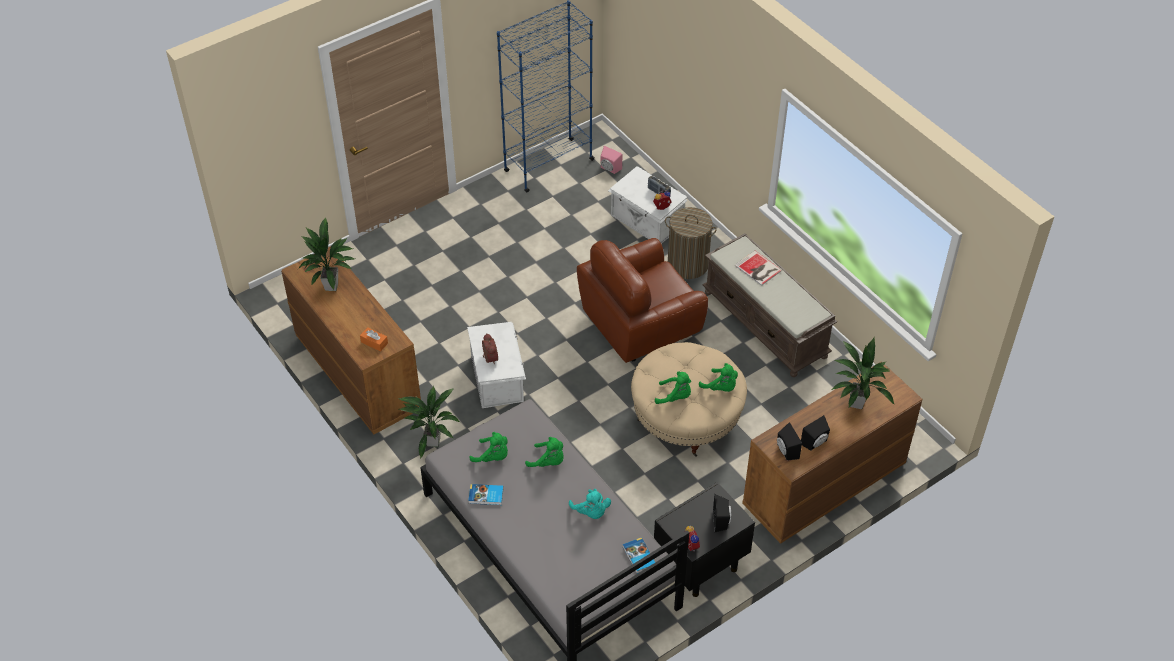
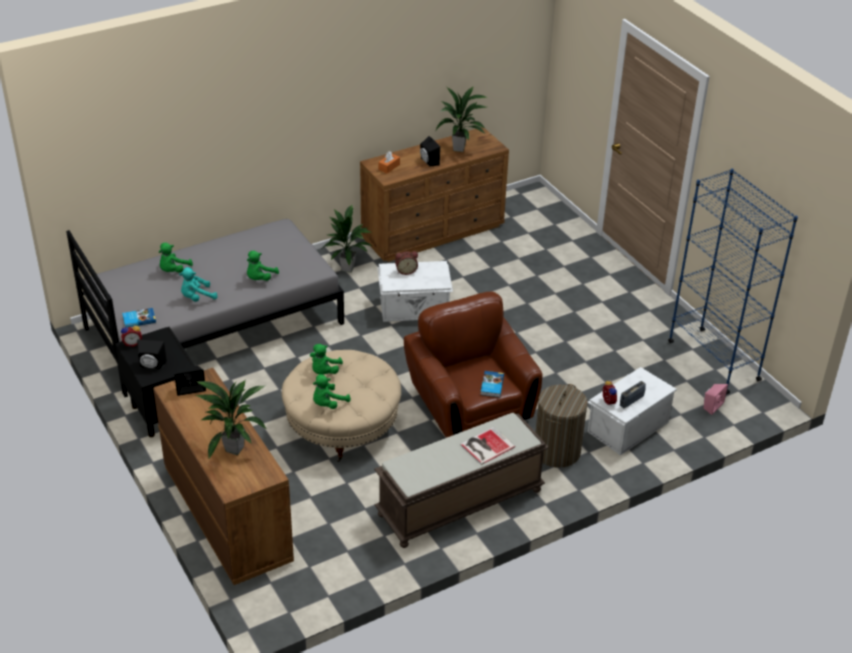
camera: 95 degrees right, 10 degrees down
book [468,484,504,505] -> book moved to [480,371,504,397]
green plush toy [470,432,508,462] -> green plush toy moved to [159,243,193,273]
black speaker [801,415,830,451] -> black speaker moved to [420,136,440,167]

